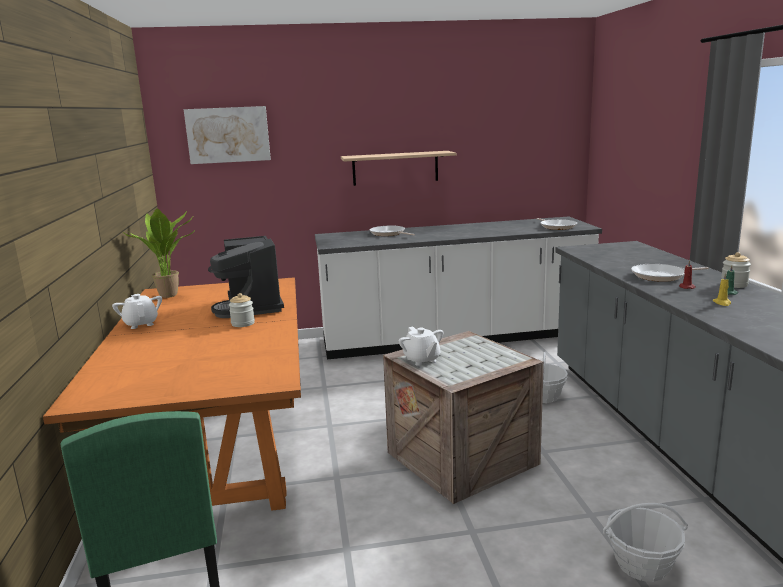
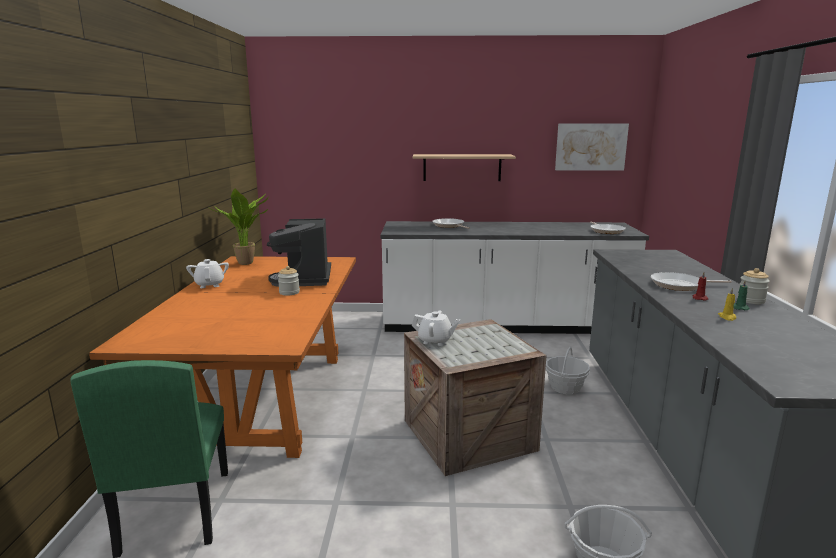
camera: 10 degrees right, 0 degrees up
picture [184,106,271,164] -> picture moved to [555,123,629,171]
white teapot [399,327,443,366] -> white teapot turned 60 degrees counterclockwise [412,310,460,346]

